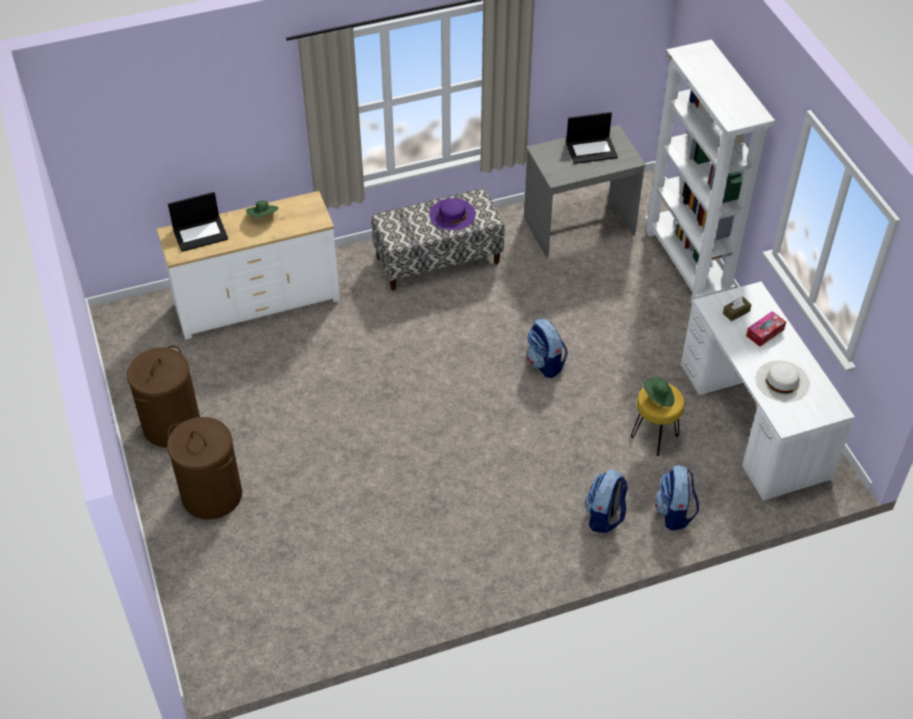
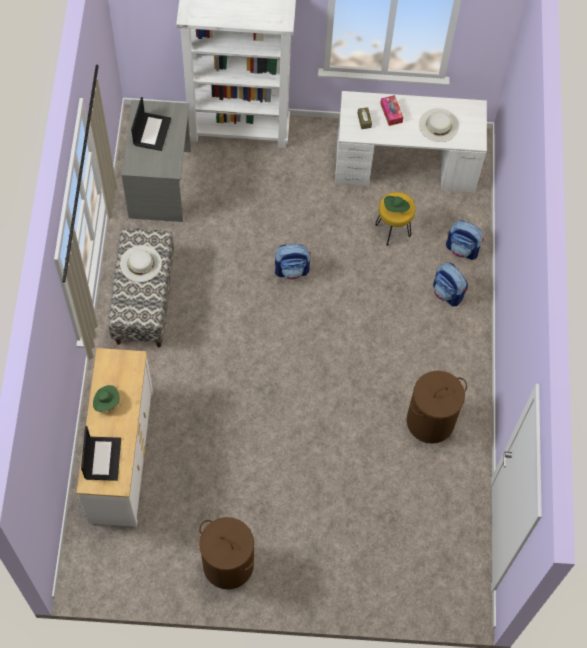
camera: 70 degrees left, 15 degrees up
brown laundry basket [167,417,242,520] -> brown laundry basket moved to [407,370,467,444]
purple hat [429,198,476,230] -> white hat [120,245,162,282]

